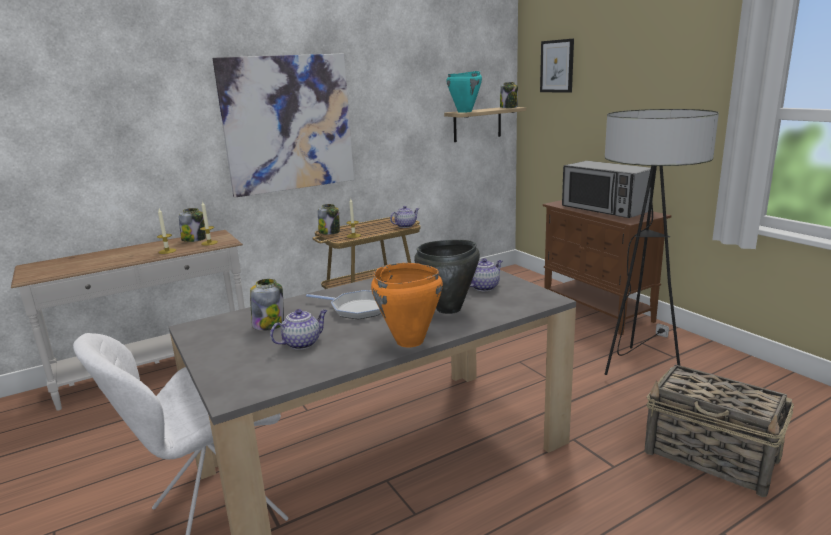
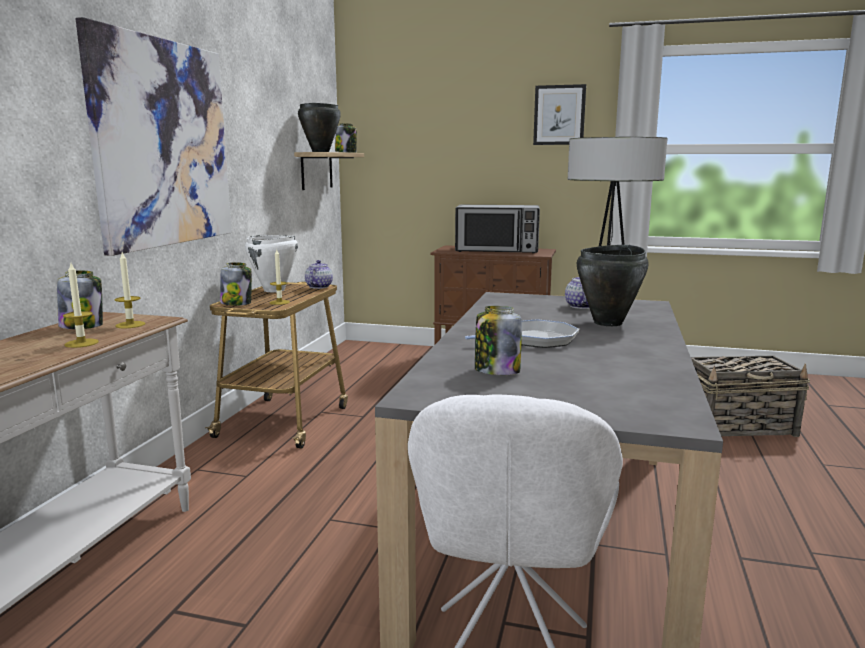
camera: 45 degrees left, 5 degrees down
teapot [270,309,327,350] -> none
orange cooking pot [371,263,443,347] -> none
turquoise cooking pot [447,71,482,113] -> black cooking pot [298,103,341,152]
picture [540,39,574,93] -> picture moved to [533,84,586,145]
none -> white cooking pot [245,235,298,292]

